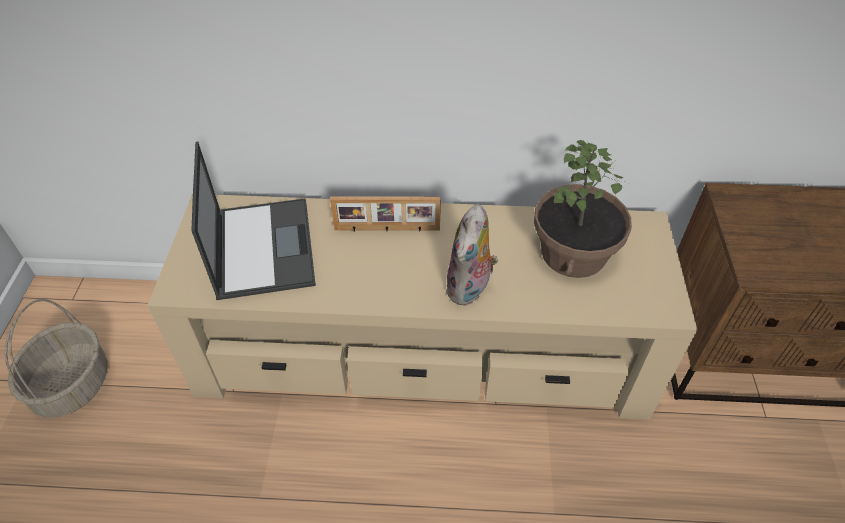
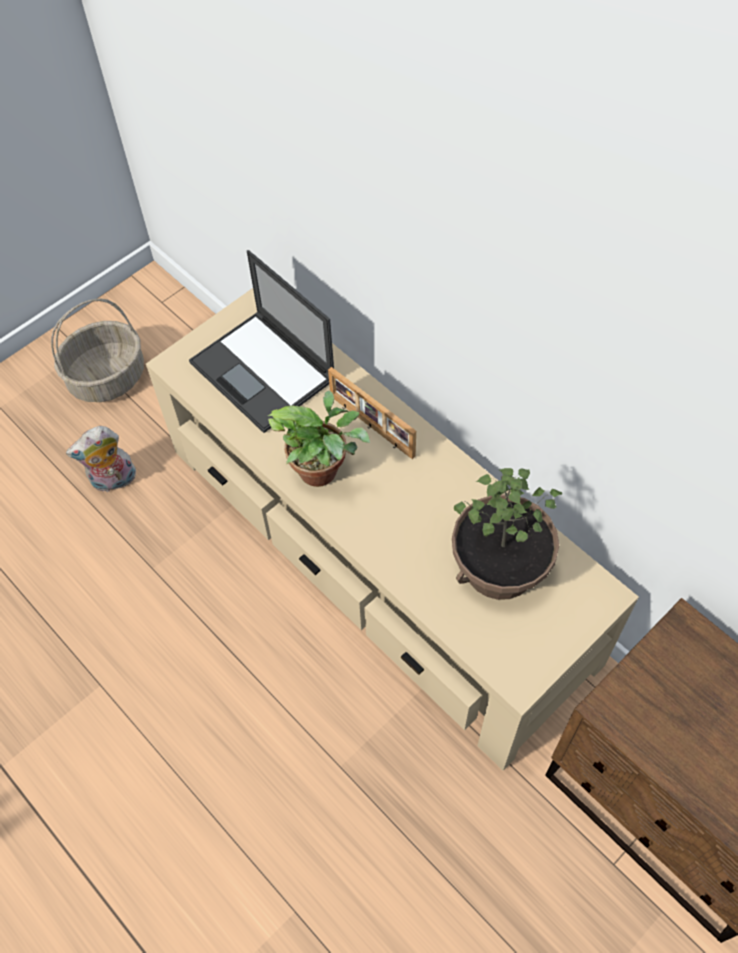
camera: 45 degrees right, 10 degrees up
laptop [191,141,316,300] -> laptop turned 105 degrees clockwise [189,250,334,433]
plush toy [445,204,498,306] -> plush toy moved to [66,426,136,492]
none -> potted plant [268,391,370,487]

